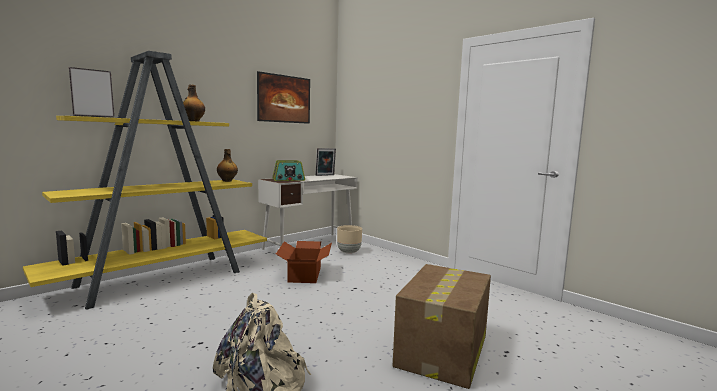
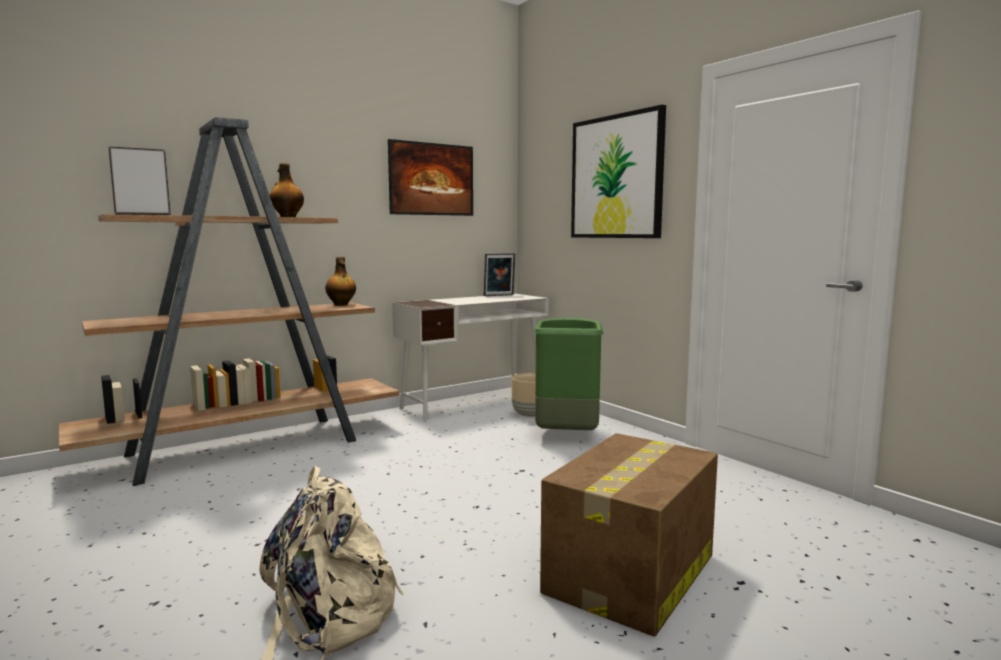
camera: 10 degrees right, 0 degrees up
yellow bookcase [23,51,267,310] -> brown bookcase [59,117,399,486]
radio [272,160,305,181] -> none
cardboard box [276,241,332,283] -> none
none -> green trash can [534,318,604,430]
none -> picture [571,105,666,238]

